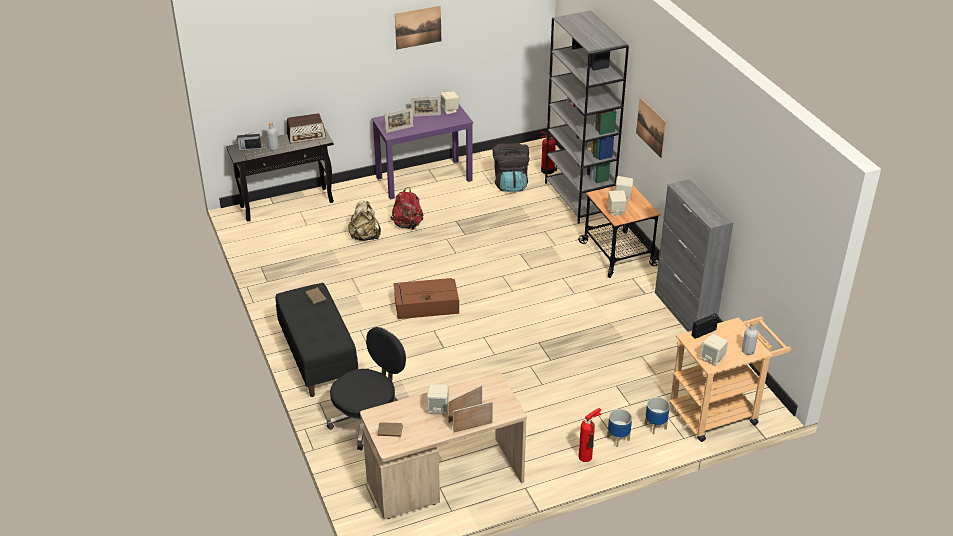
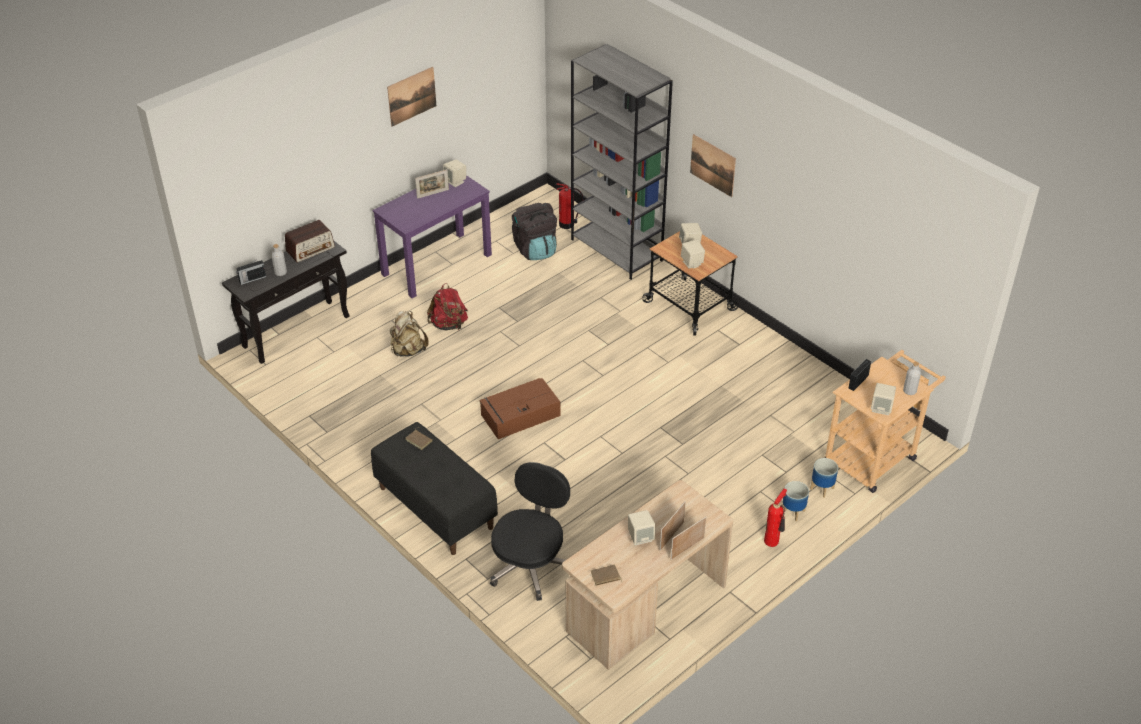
camera: 20 degrees left, 5 degrees up
picture frame [385,108,413,133] -> none
grey cabinet [655,179,734,332] -> none

